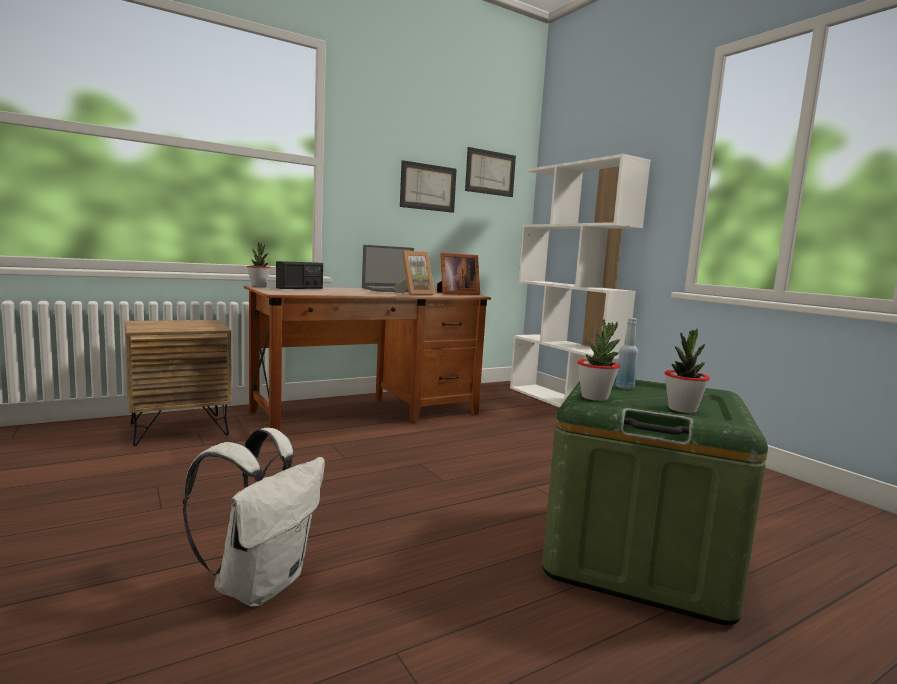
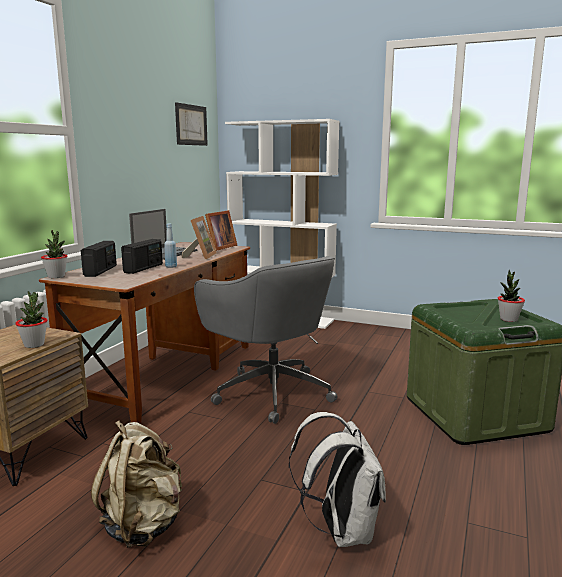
camera: 35 degrees left, 5 degrees up
picture [400,160,457,213] -> none
potted plant [577,320,620,401] -> potted plant moved to [15,291,47,348]
blue bottle [615,318,638,389] -> blue bottle moved to [164,223,177,268]
none -> beige backpack [91,420,182,548]
none -> radio [121,239,163,274]
none -> grey office chair [194,256,337,424]

